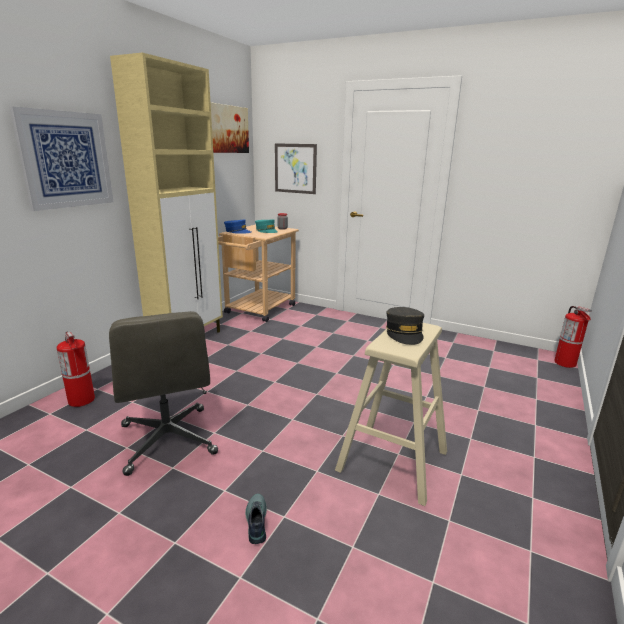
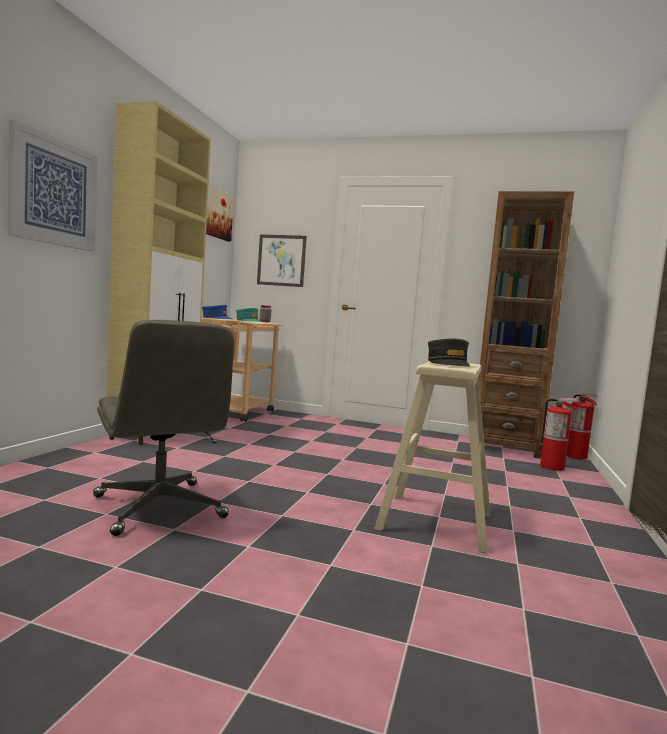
camera: 10 degrees left, 15 degrees down
fire extinguisher [57,332,95,407] -> fire extinguisher moved to [538,398,579,471]
shoe [245,494,267,544] -> none
none -> brown bookcase [478,191,574,459]

